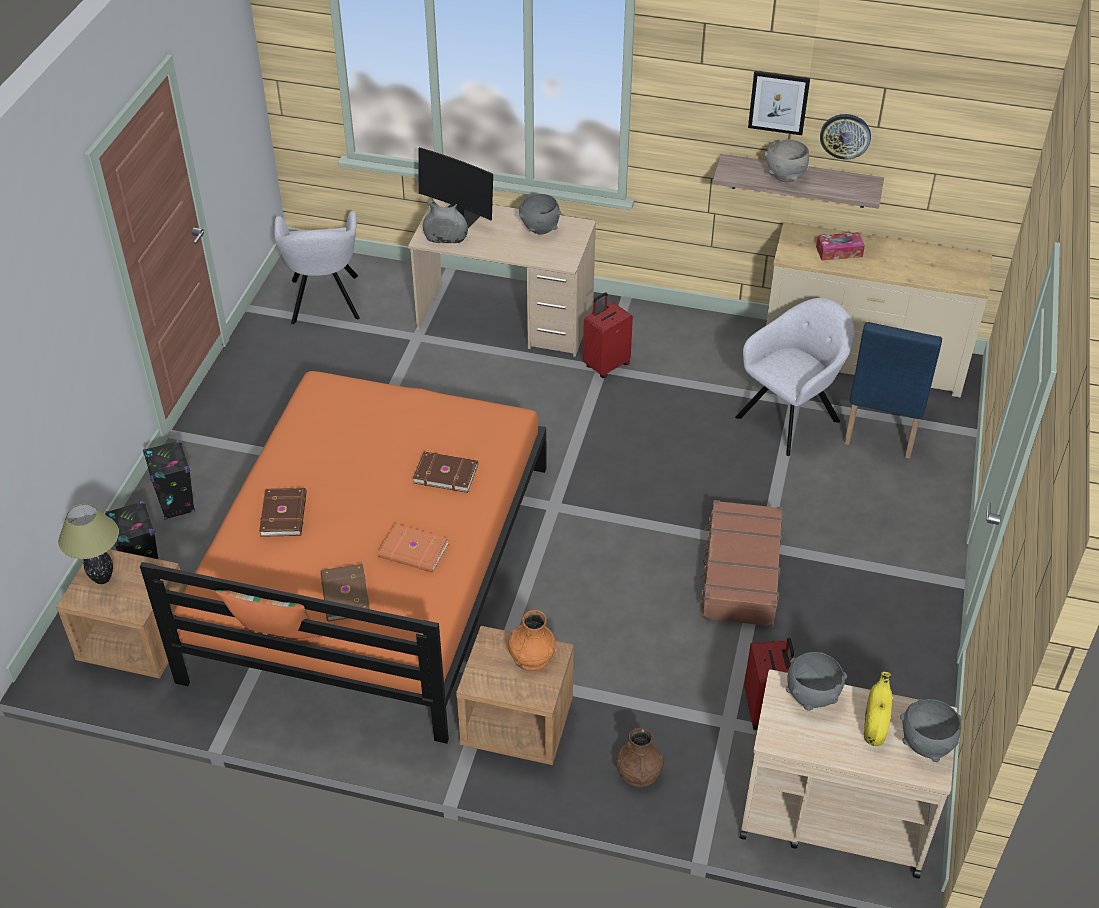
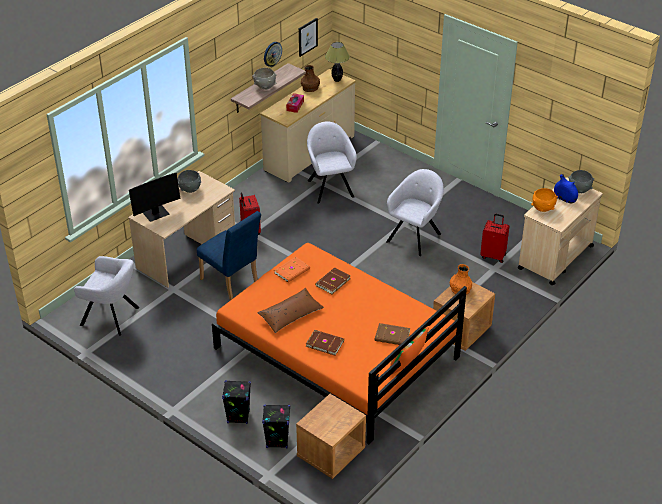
camera: 65 degrees left, 5 degrees down
table lamp [58,504,119,584] -> table lamp moved to [325,42,350,82]
orange book [378,524,449,573] -> orange book moved to [274,257,310,283]
grey vase [423,199,468,243] -> none
brown vase [616,728,664,788] -> brown vase moved to [301,65,320,92]
brown suitcase [697,500,783,627] -> grey armchair [386,169,444,256]
picture [748,71,810,135] -> picture moved to [299,18,318,57]
grey bowl [786,652,847,711] -> orange bowl [531,188,558,212]
blue chair [844,322,942,459] -> blue chair moved to [197,211,261,300]
yellow vase [864,672,892,746] -> blue vase [554,174,578,204]
none -> brown pillow [257,288,324,333]

